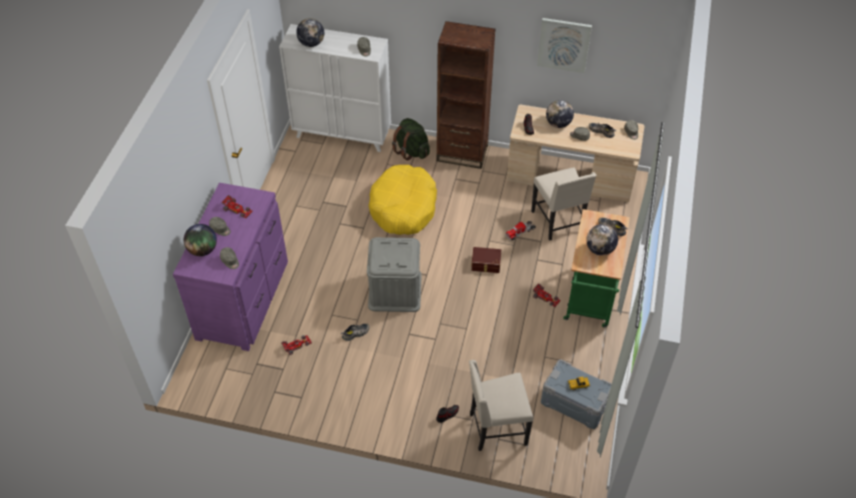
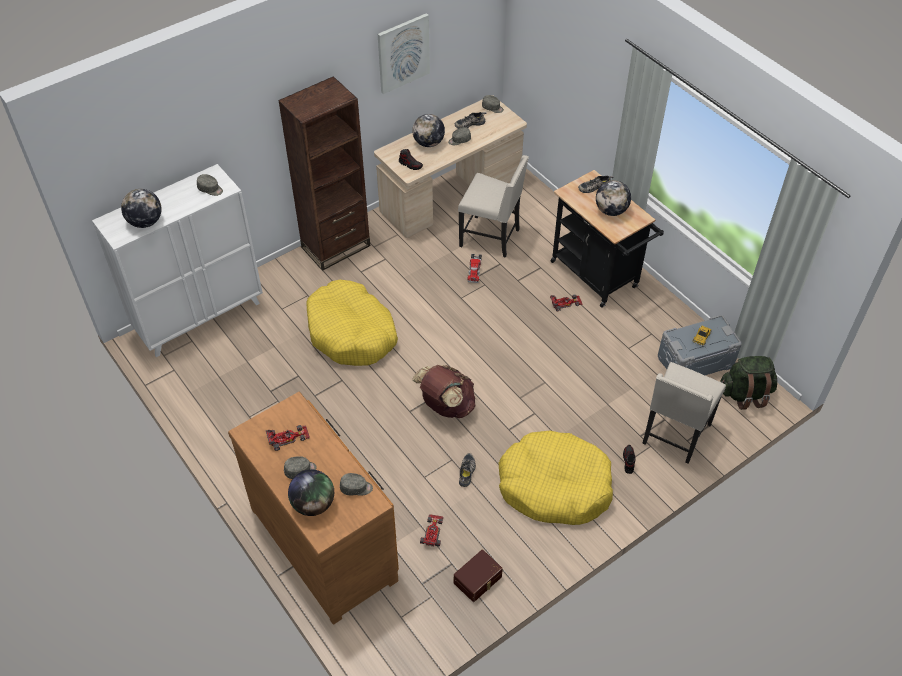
camera: 50 degrees left, 0 degrees up
purple dresser [173,183,288,351] -> brown dresser [228,392,399,625]
grey storage box [367,237,422,312] -> brown backpack [412,365,476,418]
green backpack [392,118,430,161] -> green backpack moved to [720,356,778,410]
brown storage box [471,247,501,273] -> brown storage box moved to [454,550,503,602]
green cart [563,209,630,328] -> black cart [551,170,664,308]
none -> yellow dog bed [499,431,613,525]

